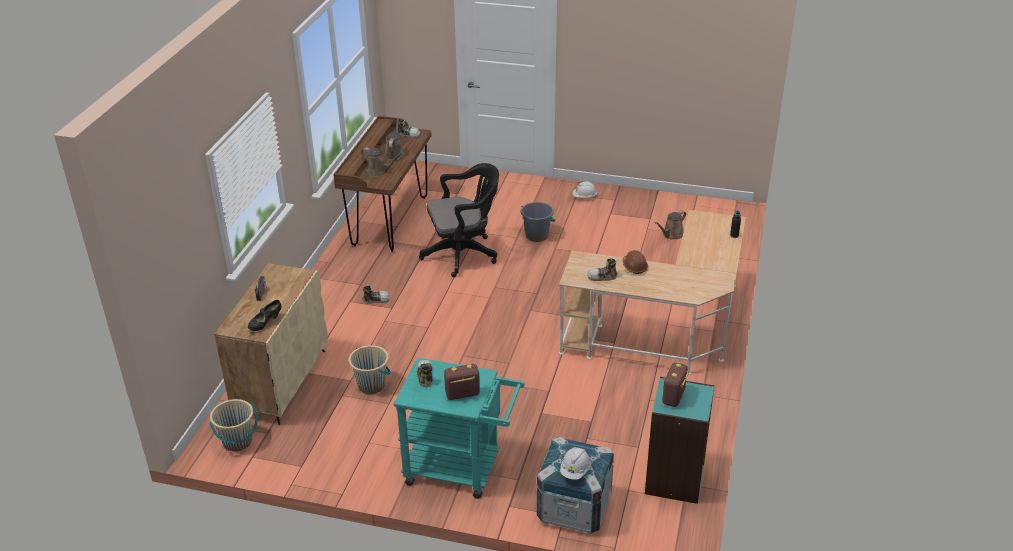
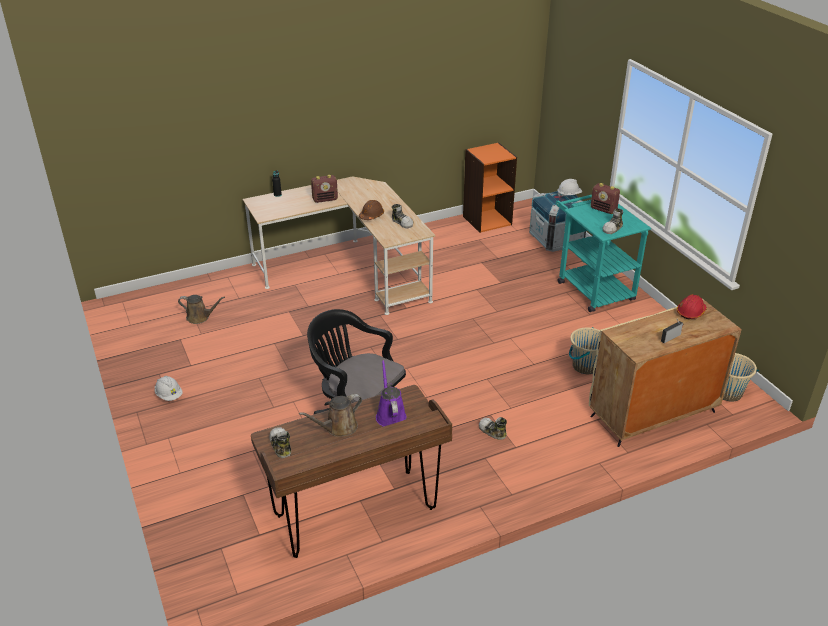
camera: 130 degrees left, 0 degrees up
black shoe [248,300,281,331] -> red hard hat [677,294,707,320]
brown watering can [361,148,402,177] -> purple watering can [376,360,406,427]
grey bucket [521,202,556,242] -> none
turquoise bookcase [645,377,715,504] -> orange bookcase [463,142,517,233]
radio [662,362,689,407] -> radio moved to [311,175,338,203]

